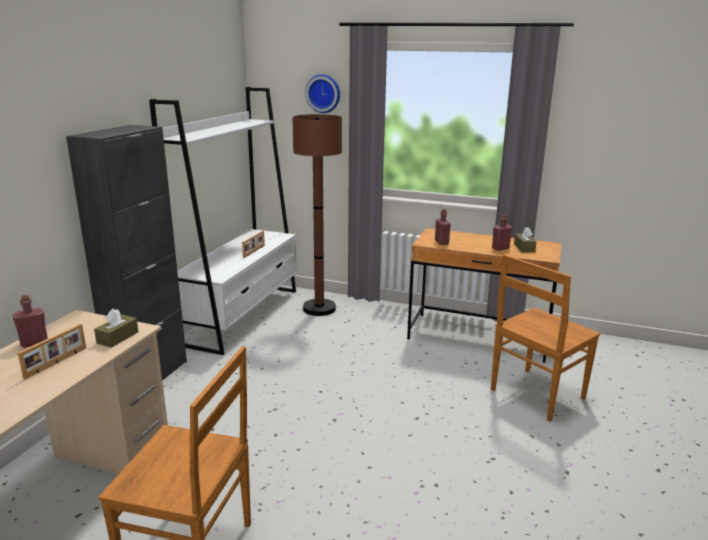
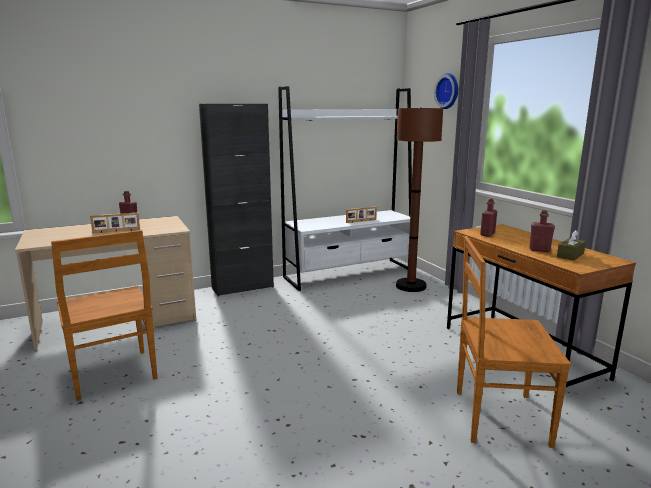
camera: 45 degrees right, 5 degrees down
brown tissue box [94,309,138,348] -> none

